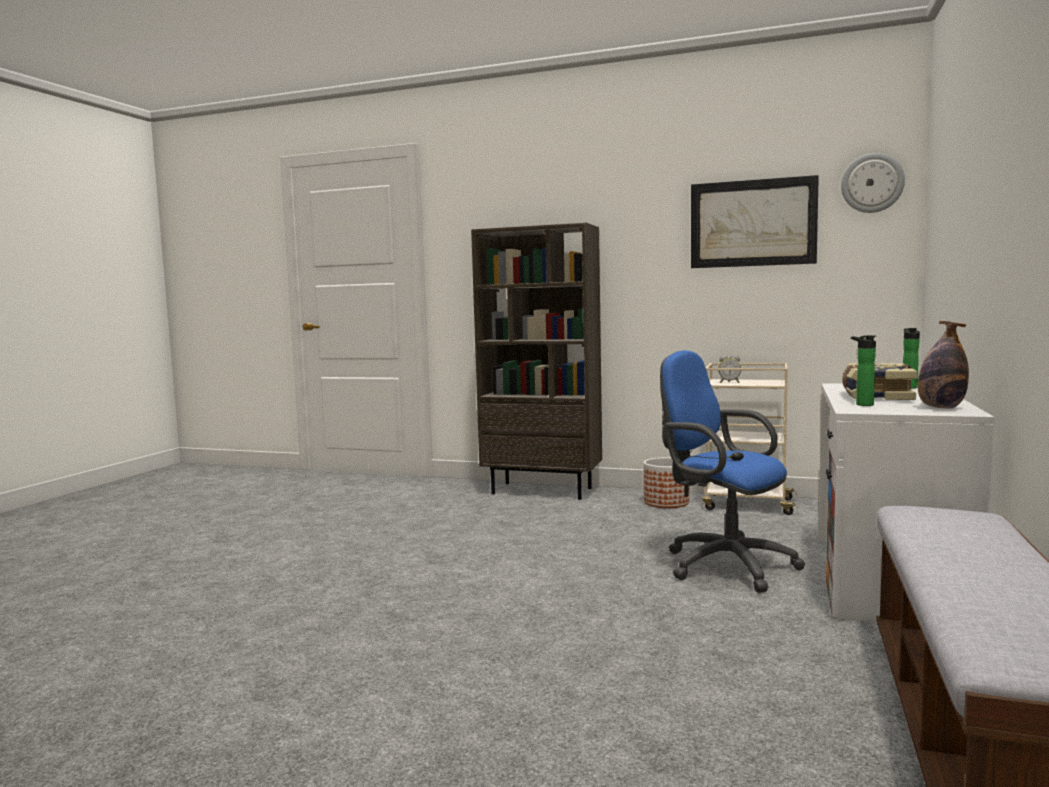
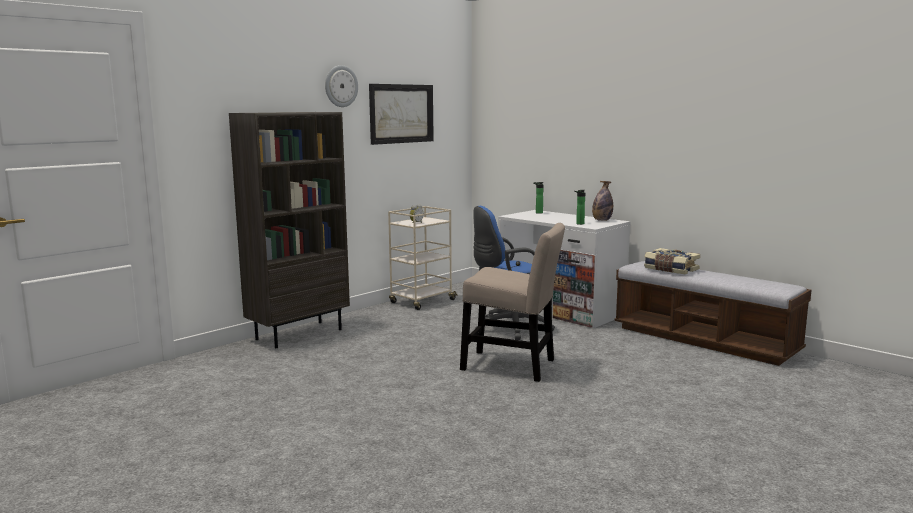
camera: 65 degrees left, 5 degrees up
planter [643,457,689,508] -> none
wall clock [841,153,905,213] -> wall clock moved to [325,65,358,107]
book [842,363,917,400] -> book moved to [644,248,700,274]
none -> beige chair [460,223,565,382]

